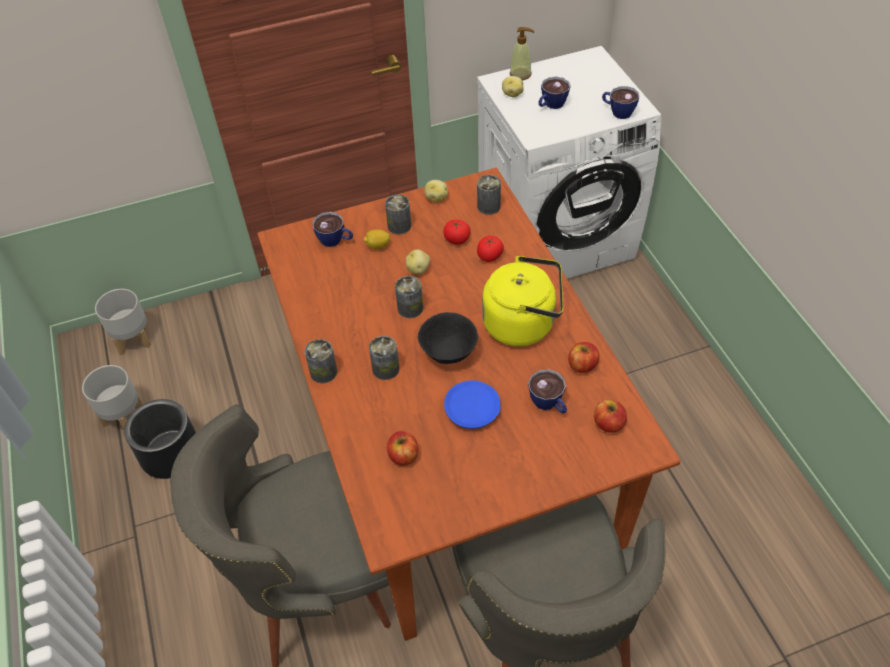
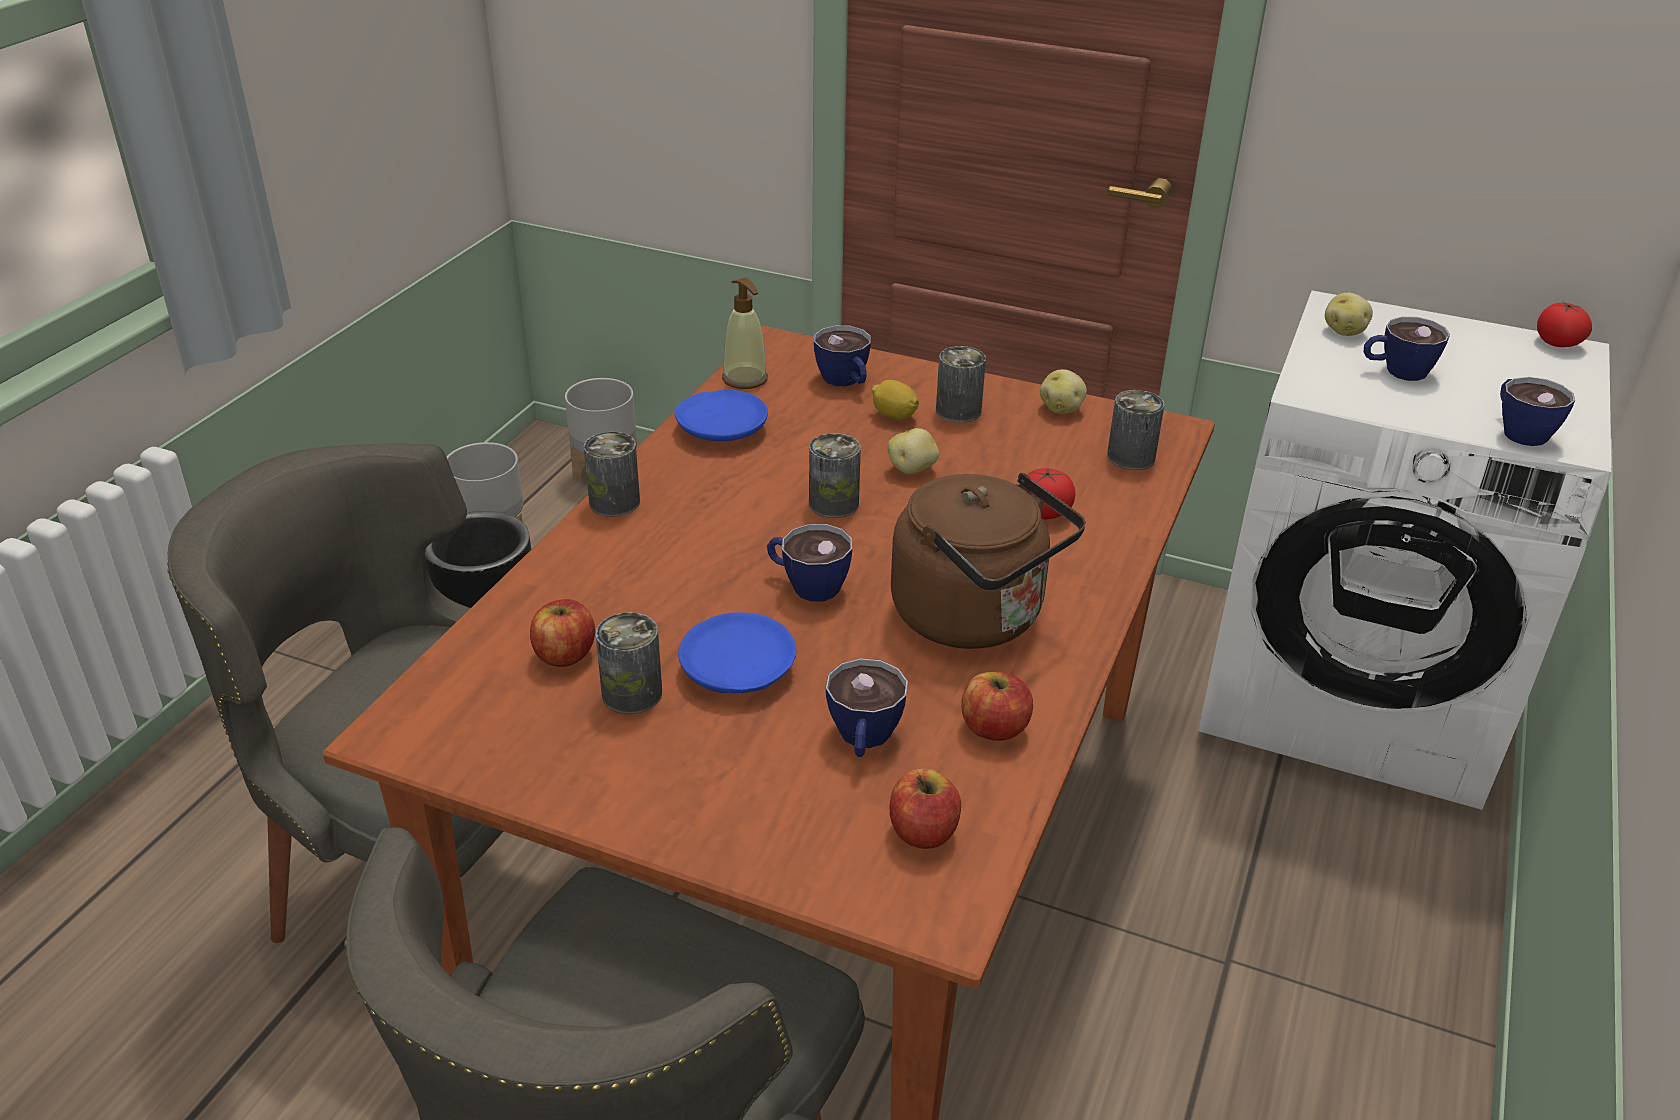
camera: 40 degrees right, 15 degrees down
can [369,336,399,380] -> can moved to [596,612,662,714]
black bowl [418,312,478,364] -> cup [767,524,852,602]
tomato [444,220,471,245] -> tomato moved to [1537,301,1592,347]
yellow kettle [482,256,563,346] -> brown kettle [891,472,1086,649]
soap dispenser [510,27,534,80] -> soap dispenser moved to [722,278,768,389]
none -> blue plate [674,389,768,441]

